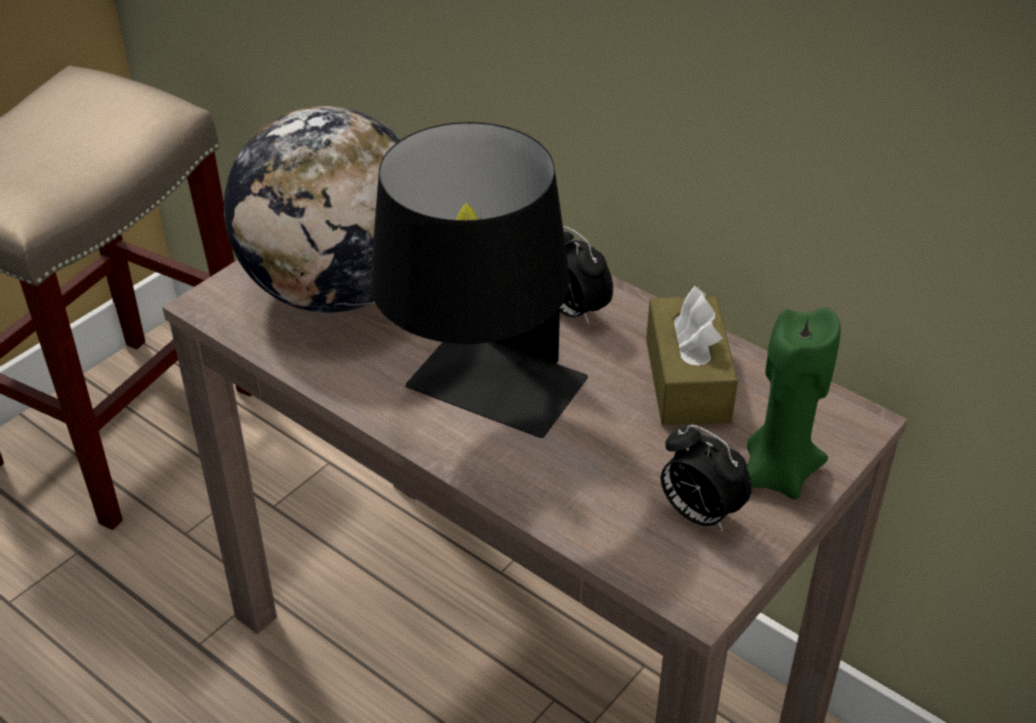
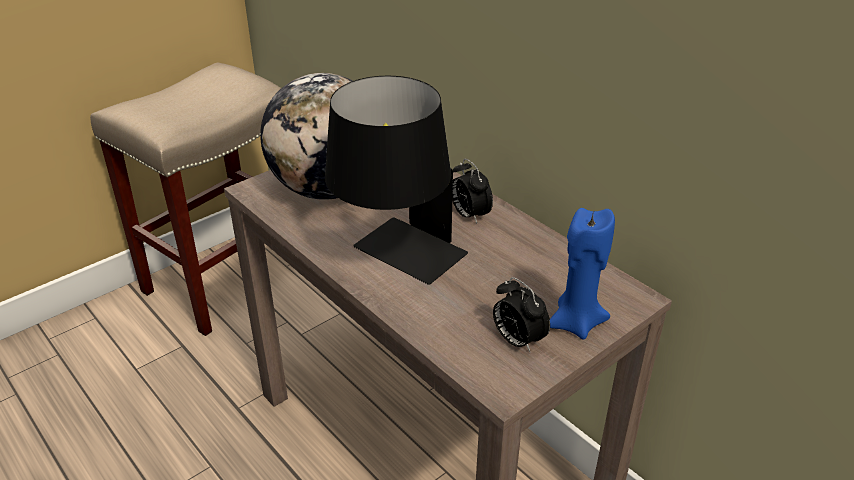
camera: 10 degrees right, 5 degrees down
brown tissue box [646,286,738,425] -> none
green candle [747,308,841,499] -> blue candle [550,208,615,339]

